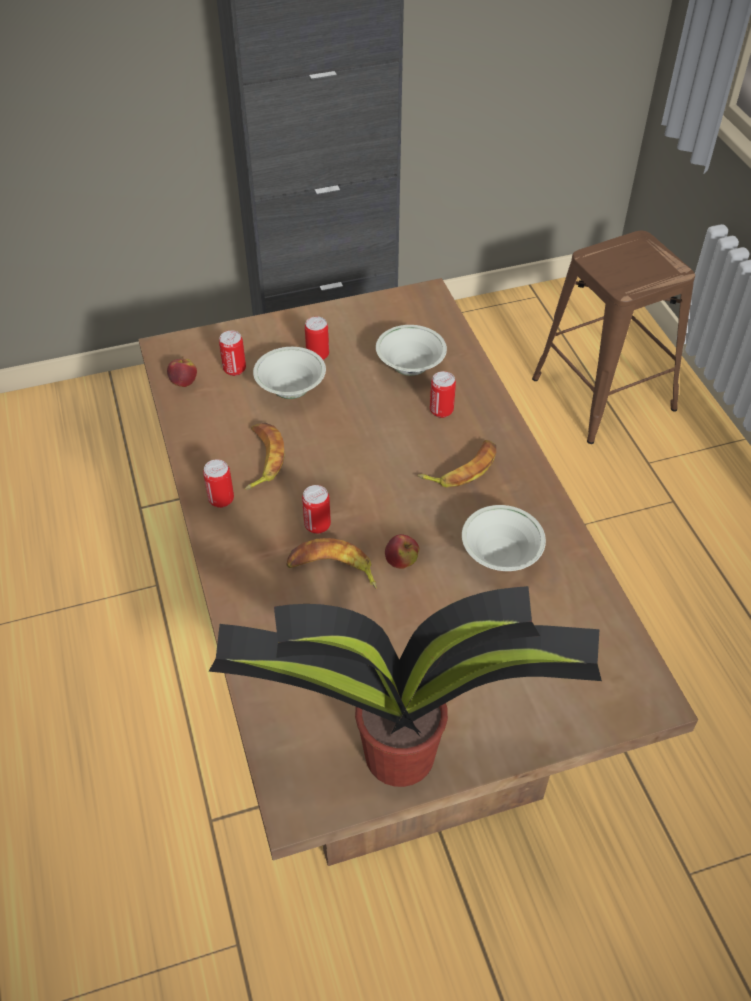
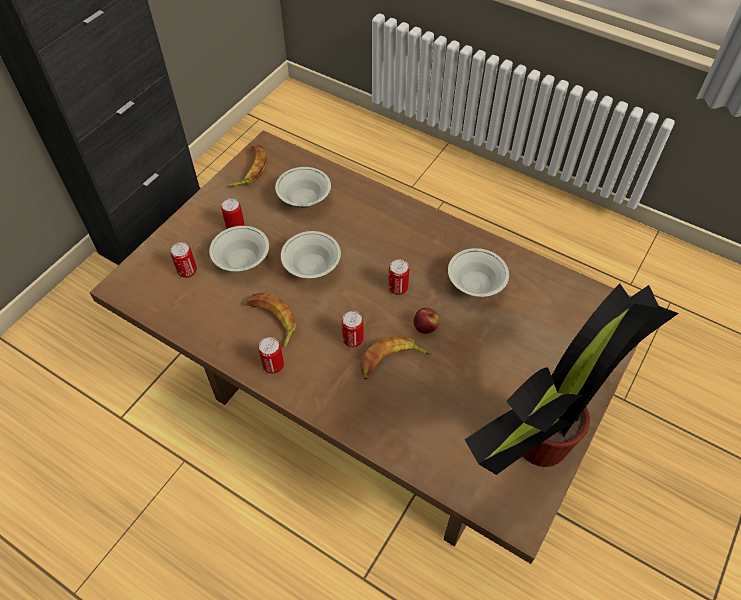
camera: 40 degrees left, 5 degrees up
apple [167,357,197,387] -> none
banana [418,440,496,488] -> banana moved to [229,145,267,187]
can [430,371,456,418] -> can moved to [388,259,409,295]
brown stool [532,231,695,444] -> none
none -> white bowl [281,231,341,278]

